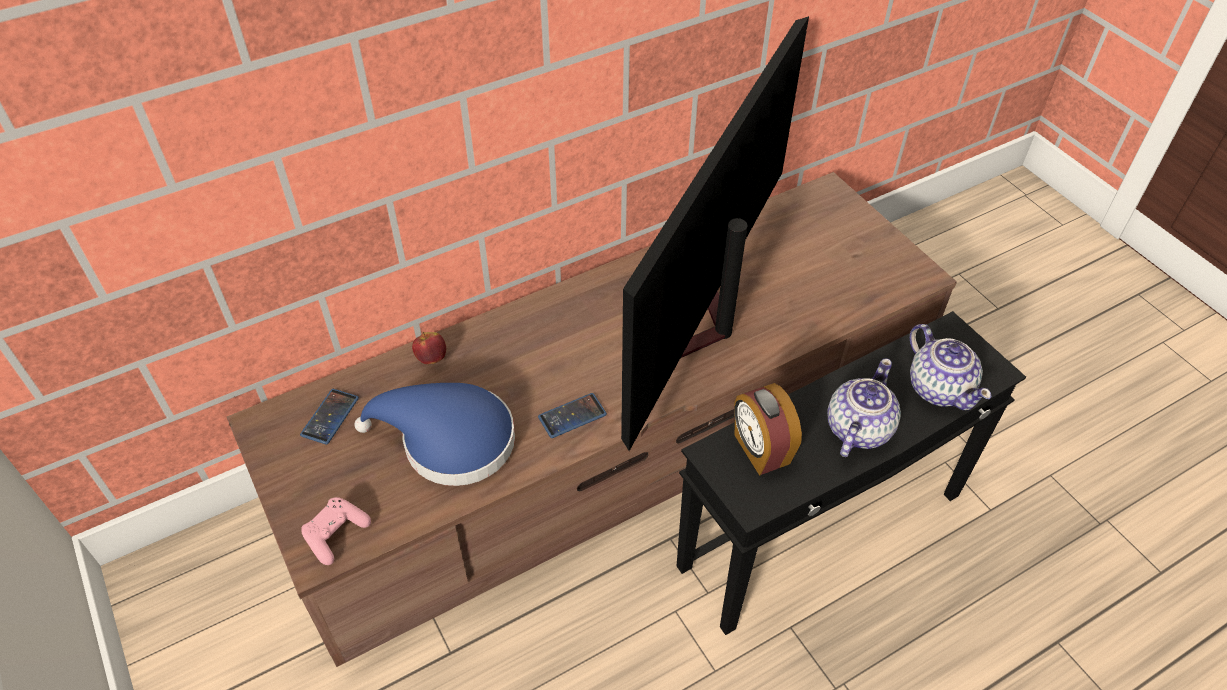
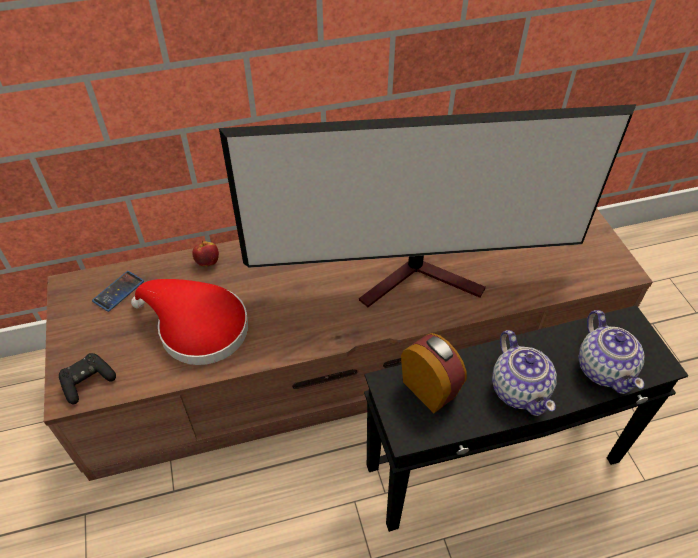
camera: 15 degrees right, 0 degrees up
pink game controller [301,497,371,565] -> black game controller [59,353,116,404]
blue hat [355,383,515,486] -> red hat [131,279,248,365]
phone [538,393,607,438] -> none
television [621,16,809,451] -> television turned 135 degrees counterclockwise [219,104,636,307]
alarm clock [734,383,802,476] -> alarm clock turned 150 degrees clockwise [401,333,467,413]
teapot [827,358,901,457] -> teapot turned 120 degrees clockwise [492,330,557,416]

